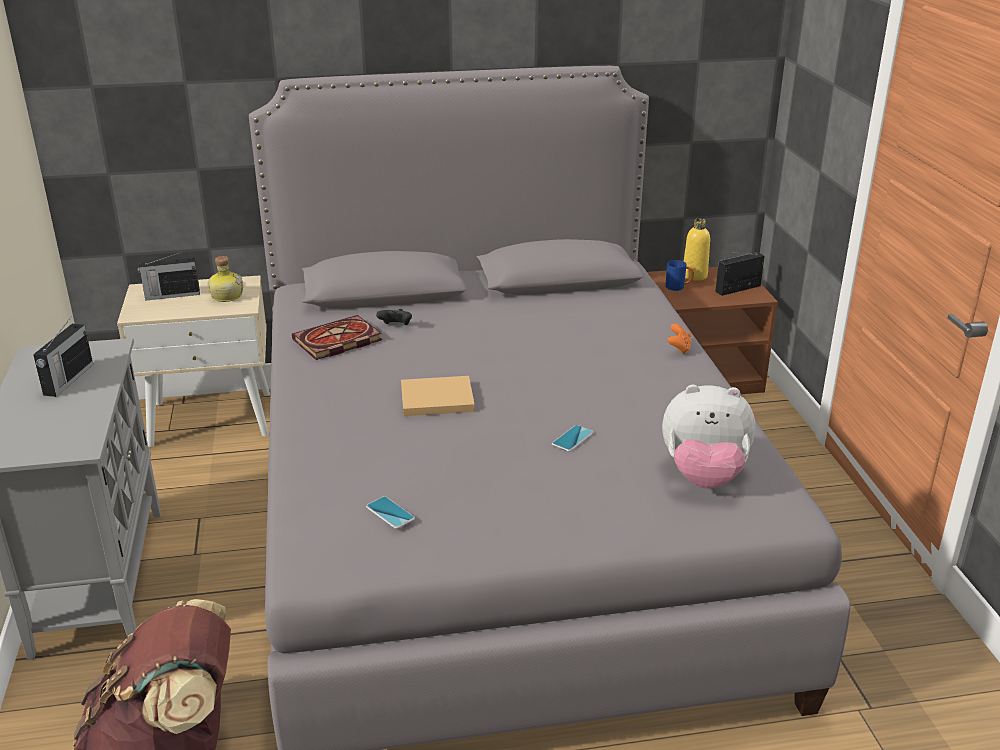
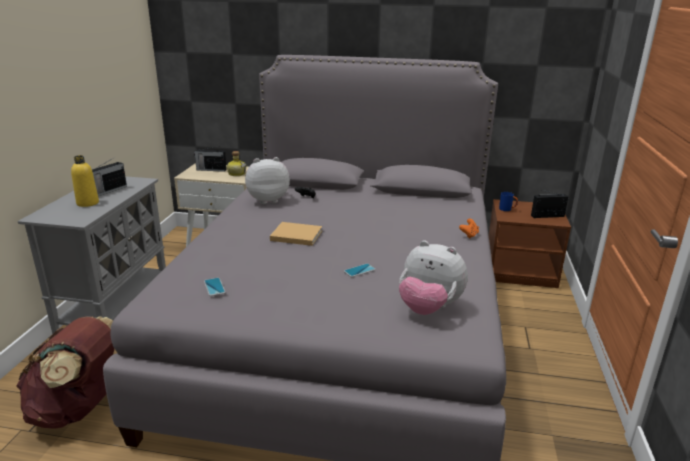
camera: 20 degrees right, 5 degrees down
book [292,315,382,360] -> plush toy [245,157,290,204]
yellow bottle [684,219,710,281] -> yellow bottle moved to [71,155,99,207]

